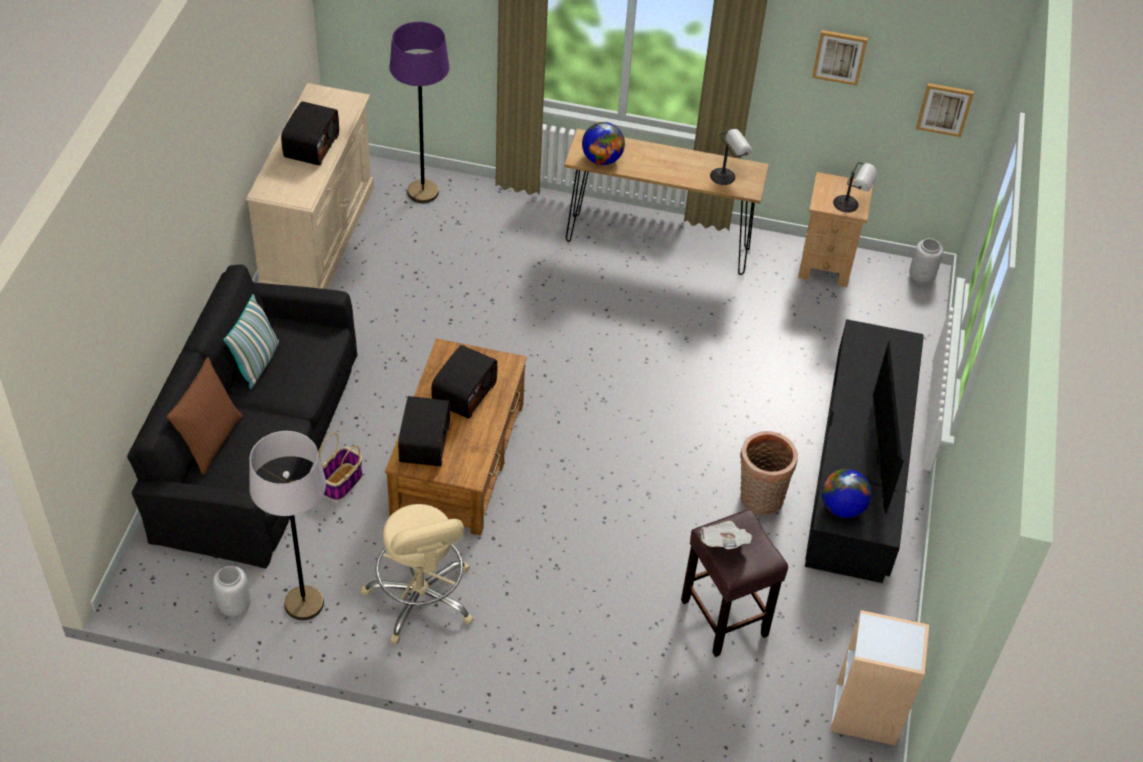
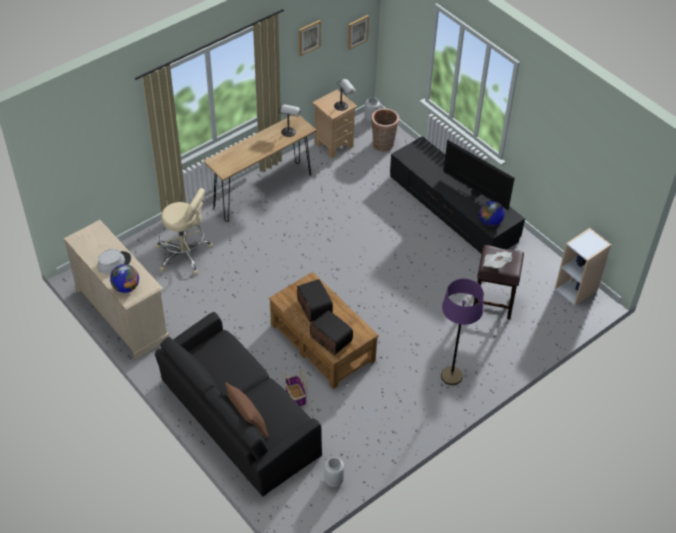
camera: 50 degrees left, 0 degrees up
pillow [223,294,279,389] -> none
grey floor lamp [249,431,326,620] -> none
radio [281,101,339,166] -> grey hat [98,249,131,274]
beige stool [360,504,474,644] -> beige stool moved to [155,188,213,275]
purple floor lamp [389,22,449,203] -> purple floor lamp moved to [441,279,484,385]
globe [582,122,625,165] -> globe moved to [110,264,139,293]
basket [740,431,798,515] -> basket moved to [371,108,399,152]

